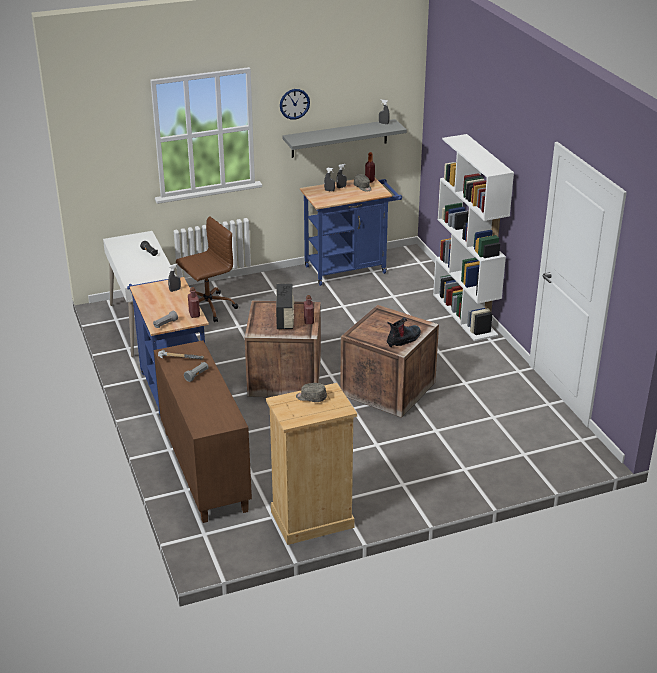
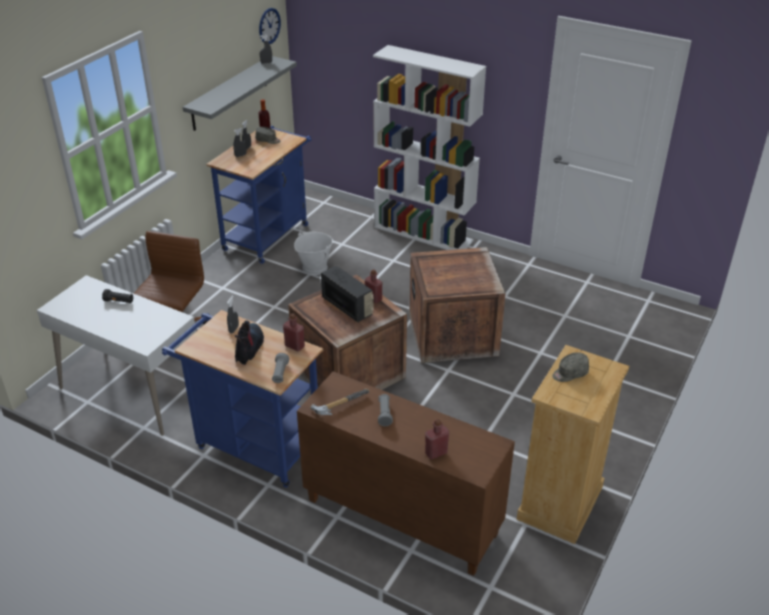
camera: 40 degrees left, 5 degrees up
wall clock [280,89,310,120] -> wall clock moved to [259,8,281,44]
boot [387,317,421,347] -> boot moved to [235,320,264,365]
none -> white bucket [294,231,333,275]
none -> red bottle [425,419,449,459]

